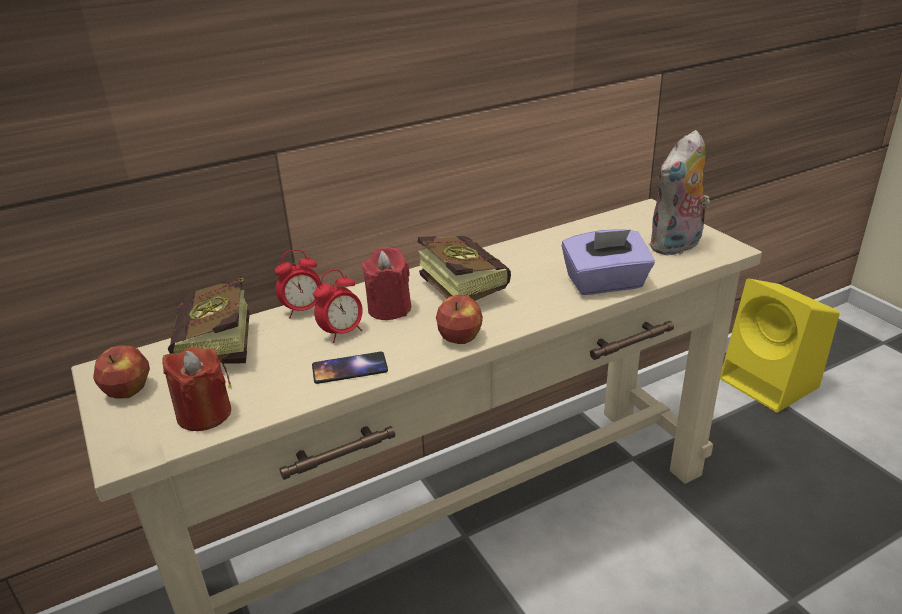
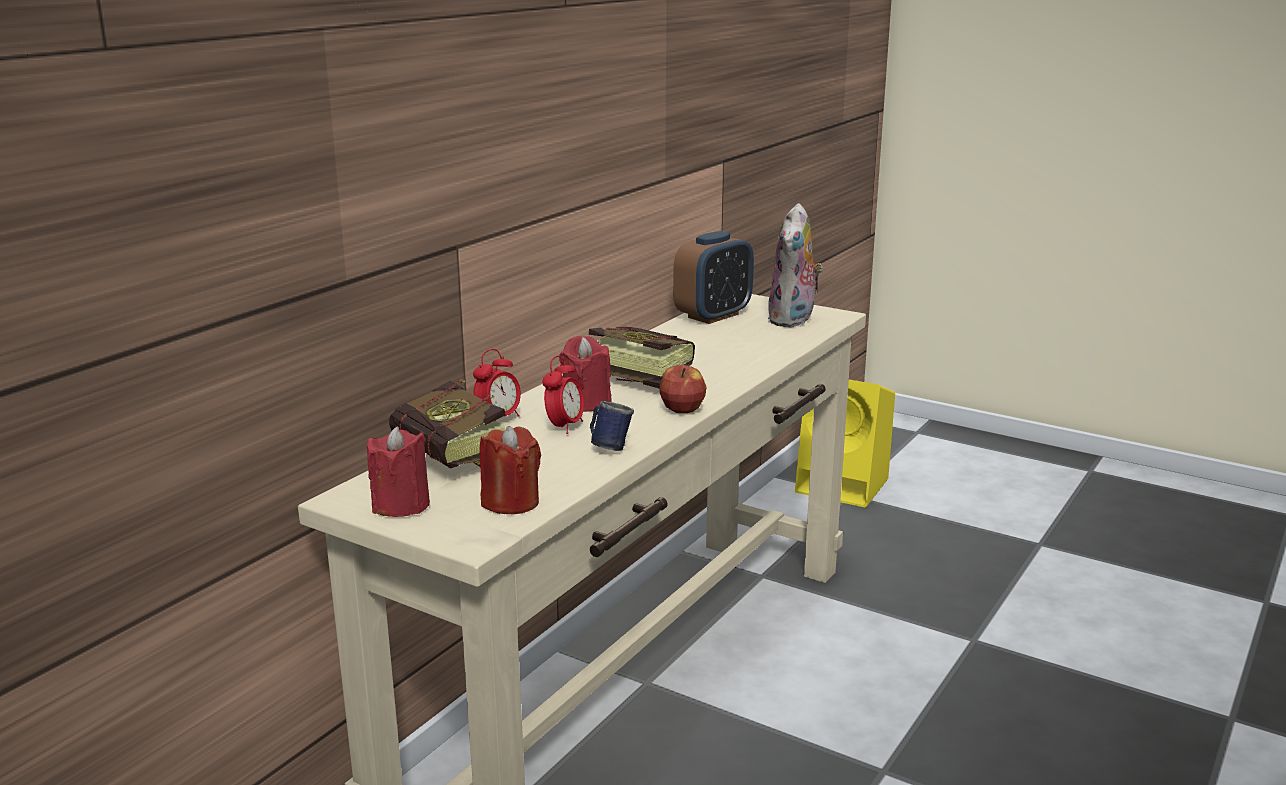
camera: 30 degrees left, 10 degrees down
apple [93,345,150,398] -> red candle [367,426,430,517]
phone [312,352,388,384] -> blue mug [590,401,634,451]
purple tissue box [562,229,655,295] -> none
none -> alarm clock [673,231,754,324]

